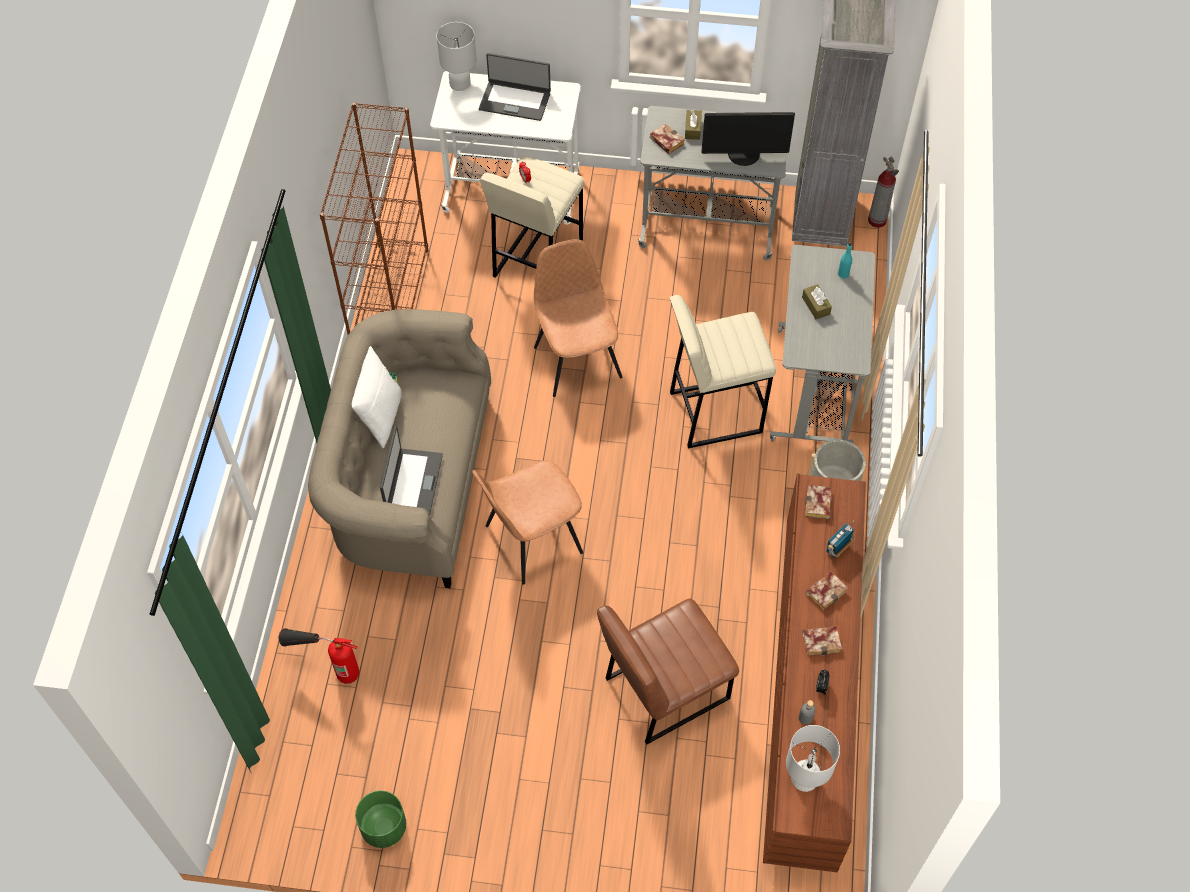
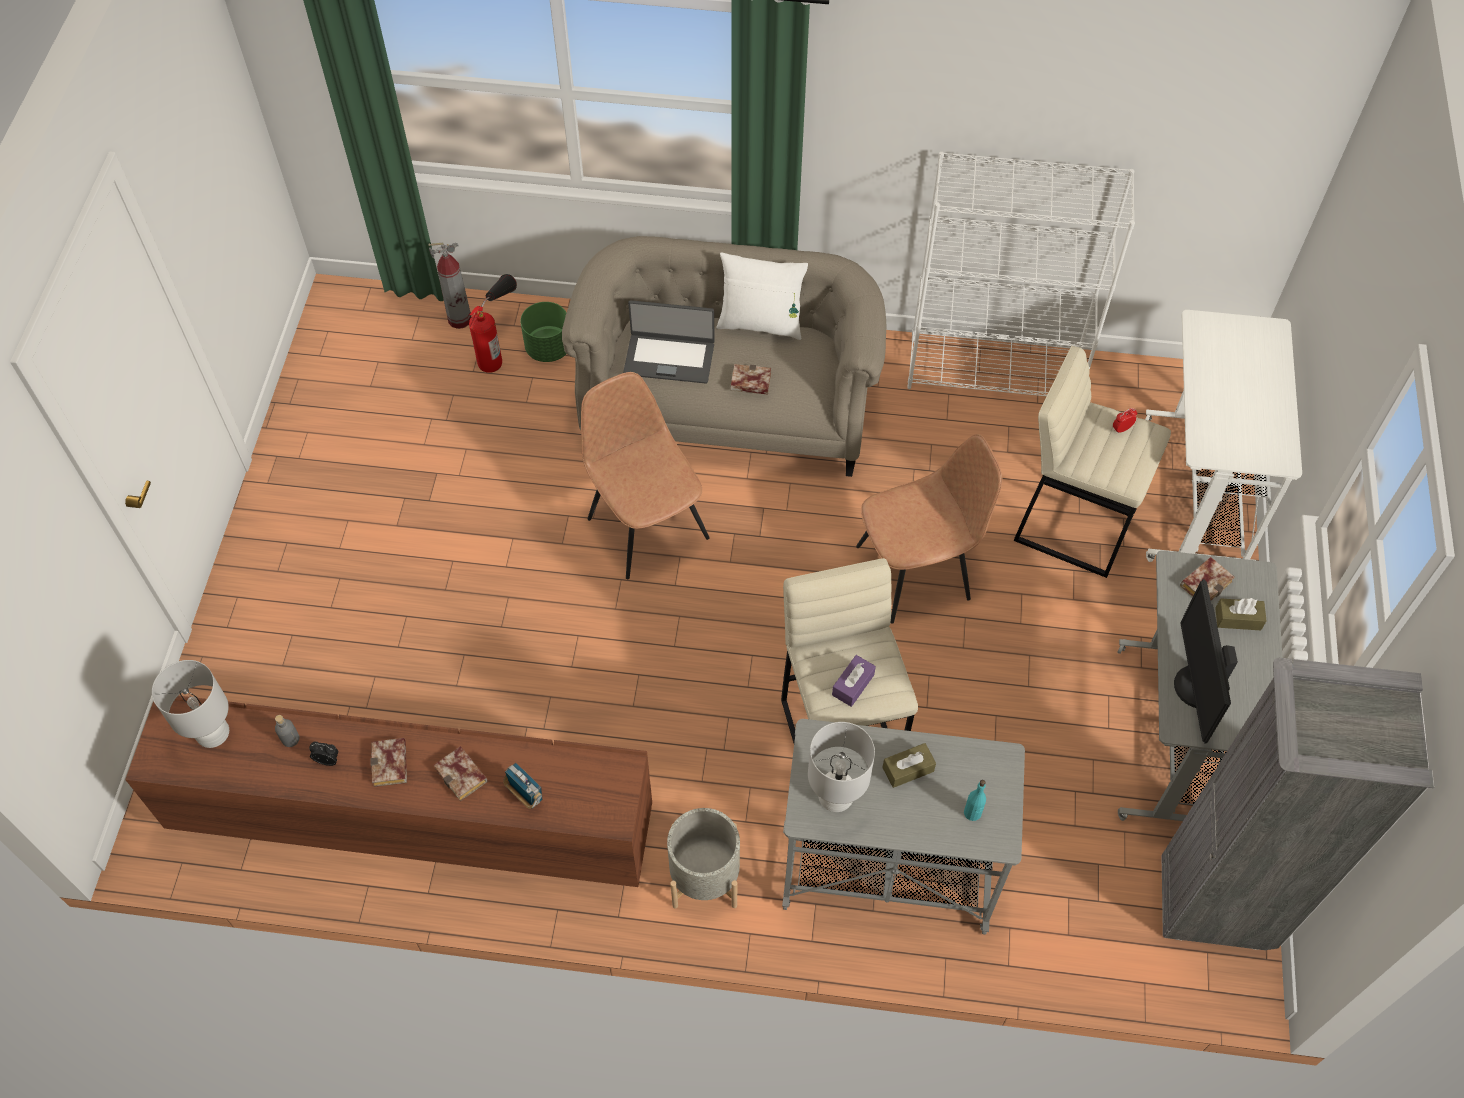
camera: 90 degrees right, 0 degrees up
brown bookcase [320,102,429,335] -> white bookcase [907,152,1135,396]
green planter [355,791,406,848] -> green planter moved to [520,302,567,362]
grey table lamp [437,22,477,91] -> grey table lamp moved to [808,722,875,812]
laptop [479,53,551,121] -> none
brown chair [597,598,739,745] -> none
book [805,485,832,519] -> book moved to [731,364,771,395]
fire extinguisher [868,157,899,228] -> fire extinguisher moved to [428,243,471,329]
none -> purple tissue box [832,655,876,707]

